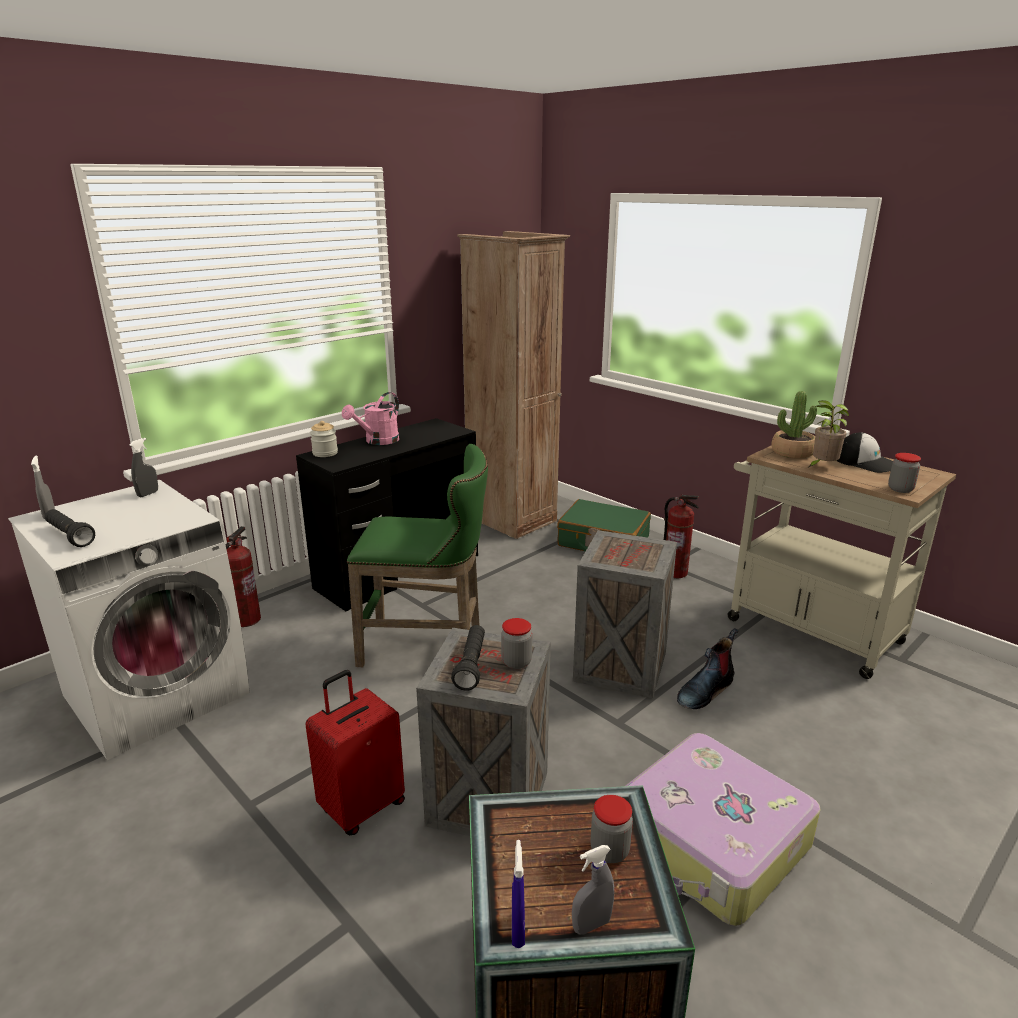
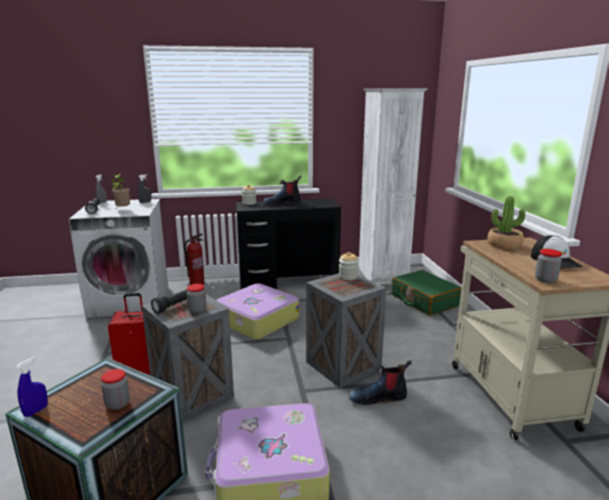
camera: 35 degrees right, 5 degrees down
pink watering can [342,392,399,445] -> boot [263,175,301,205]
green stool [347,444,488,667] -> suitcase [216,283,299,340]
brown cabinet [457,231,570,539] -> white cabinet [359,89,428,285]
grey spray bottle [572,845,614,935] -> none
fire extinguisher [664,494,699,578] -> none
potted plant [809,400,849,467] -> potted plant moved to [111,173,130,208]
none -> jar [339,252,359,280]

